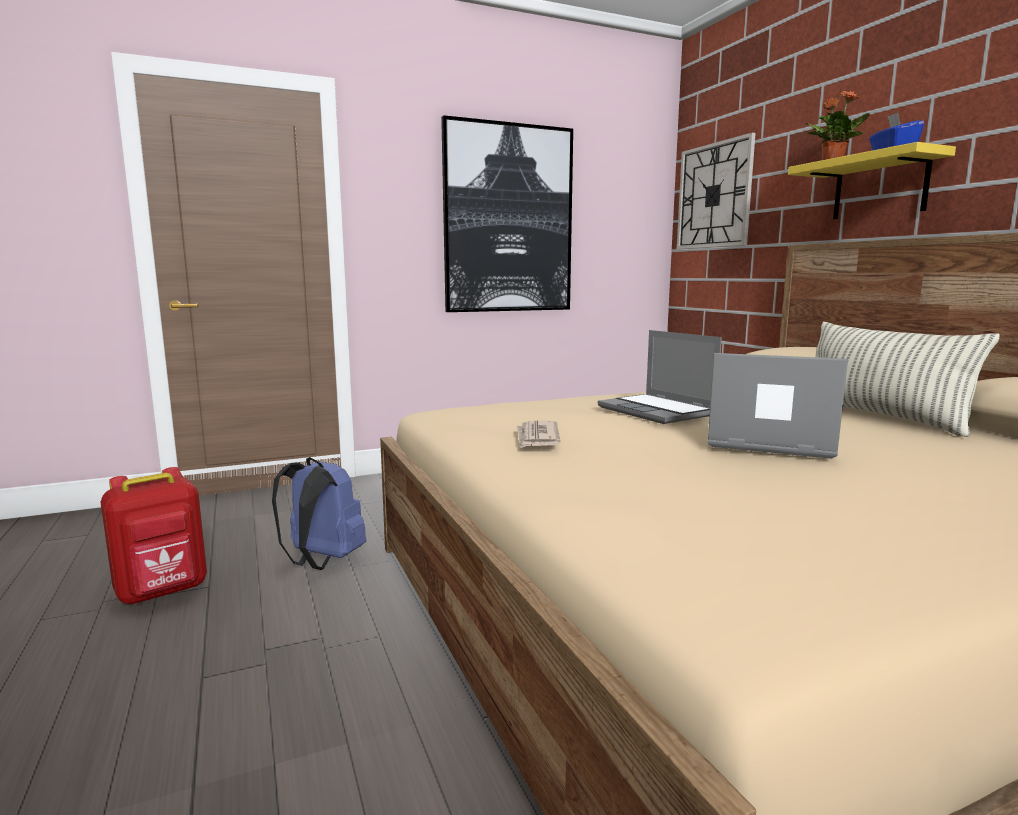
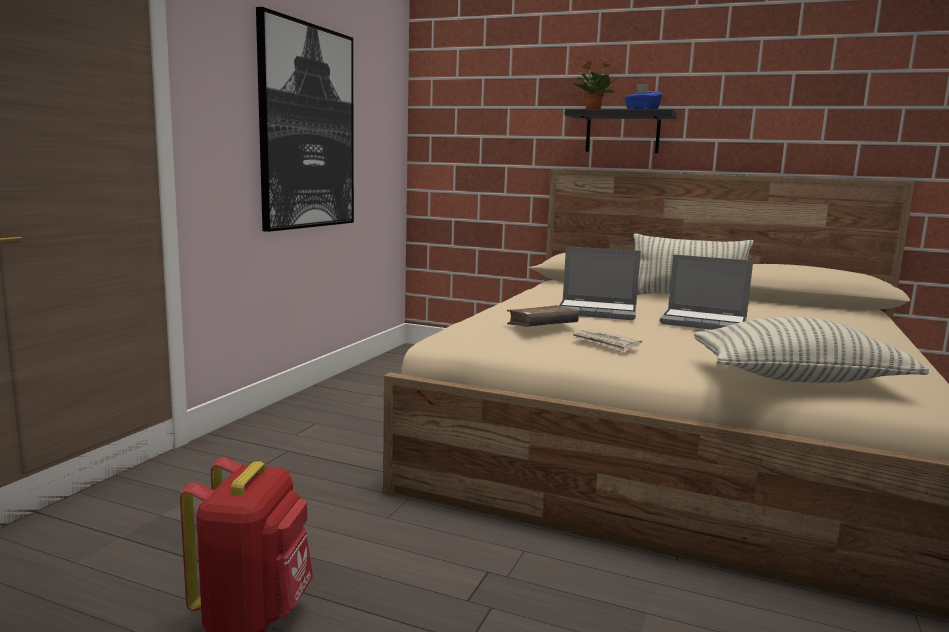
camera: 45 degrees left, 0 degrees up
blue backpack [272,457,366,570] -> none
wall clock [677,133,756,249] -> none
laptop [708,353,848,459] -> laptop turned 135 degrees counterclockwise [660,254,753,330]
yellow shelf [788,142,956,219] -> black shelf [565,109,677,153]
none -> brown book [507,305,579,327]
none -> pillow [694,317,929,383]

